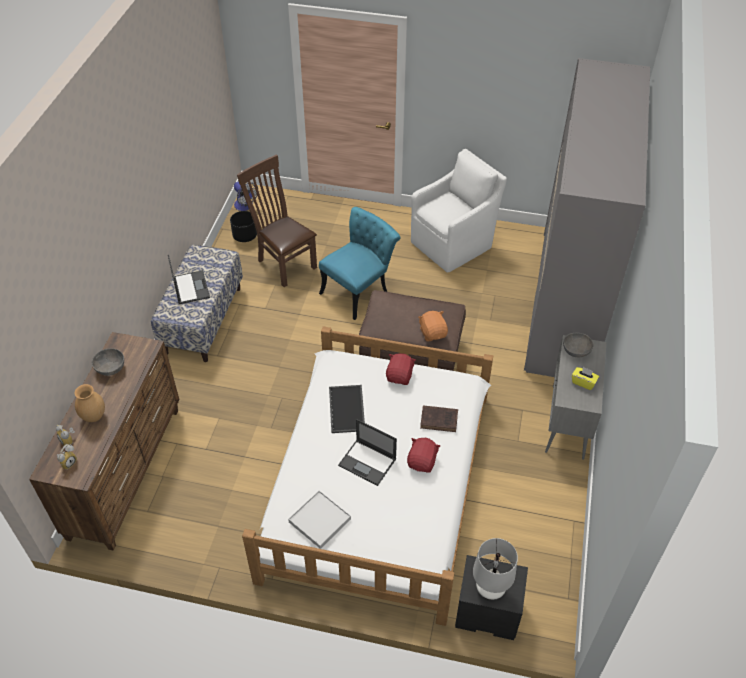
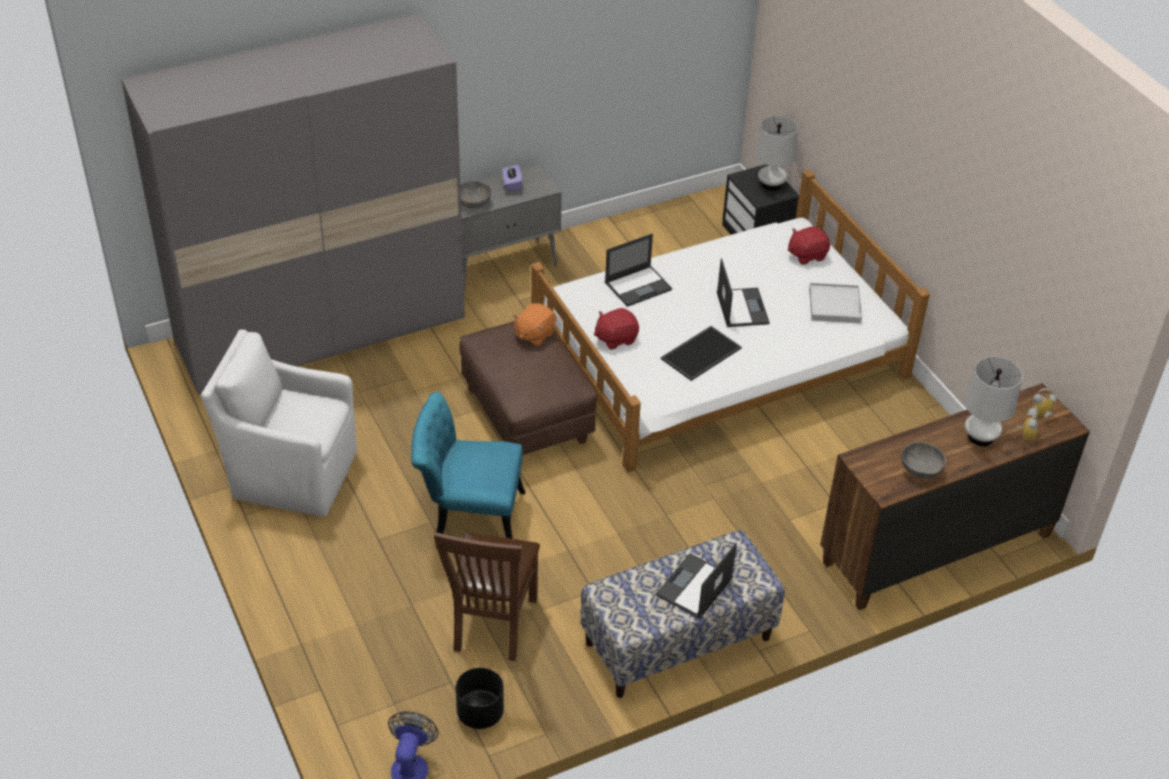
camera: 130 degrees left, 5 degrees down
brown vase [74,384,105,422] -> white table lamp [964,357,1023,446]
red plush toy [407,438,440,473] -> red plush toy moved to [788,226,830,265]
brown book [420,405,458,432] -> laptop [605,234,672,307]
yellow tissue box [572,367,599,390] -> purple tissue box [502,164,523,192]

